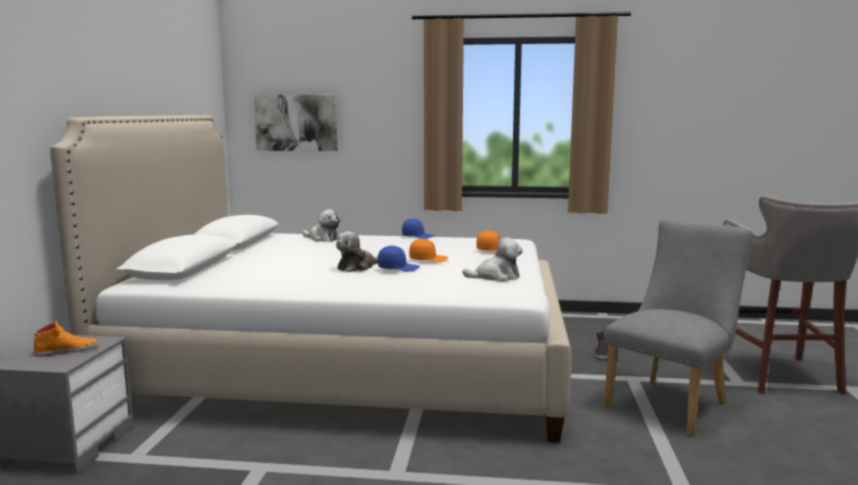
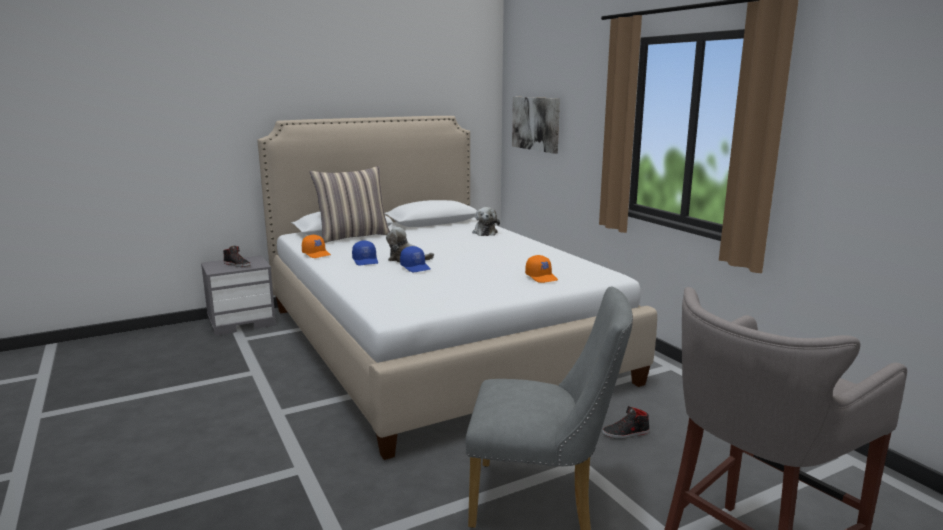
camera: 55 degrees right, 5 degrees up
orange shoe [33,321,99,357] -> black shoe [223,246,251,267]
blue cap [402,218,435,239] -> blue cap moved to [352,240,378,265]
orange cap [409,238,448,262] -> orange cap moved to [302,235,331,258]
plush toy [462,237,523,282] -> none
none -> pillow [310,166,390,243]

